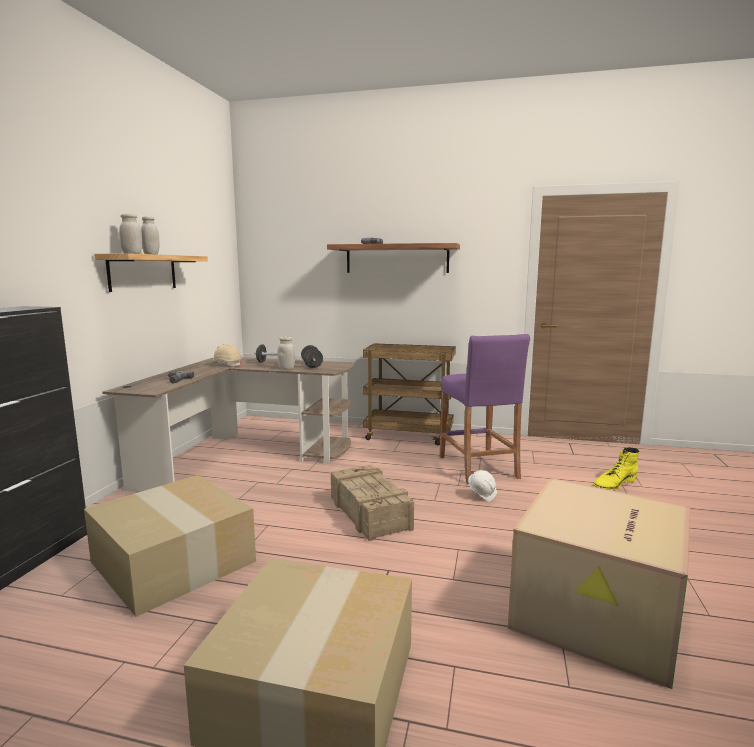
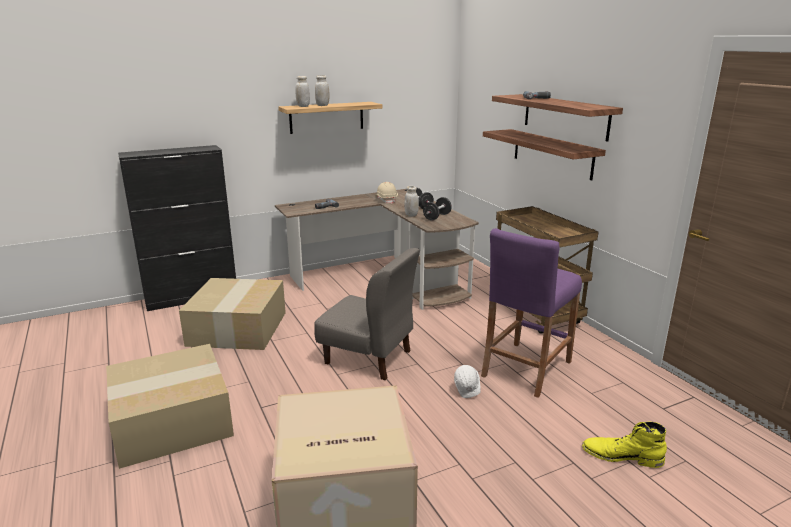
camera: 50 degrees right, 10 degrees up
crate [331,465,414,541] -> grey chair [314,248,420,380]
none -> shelf [483,129,606,180]

